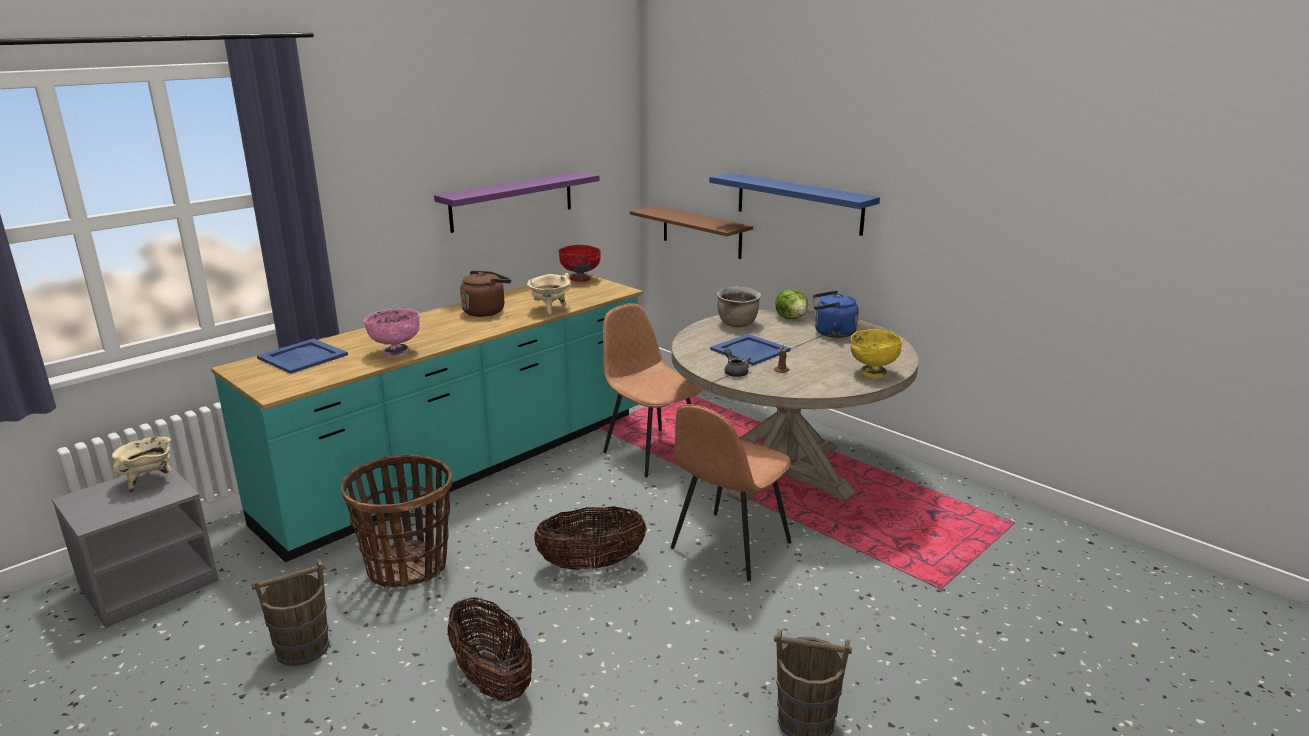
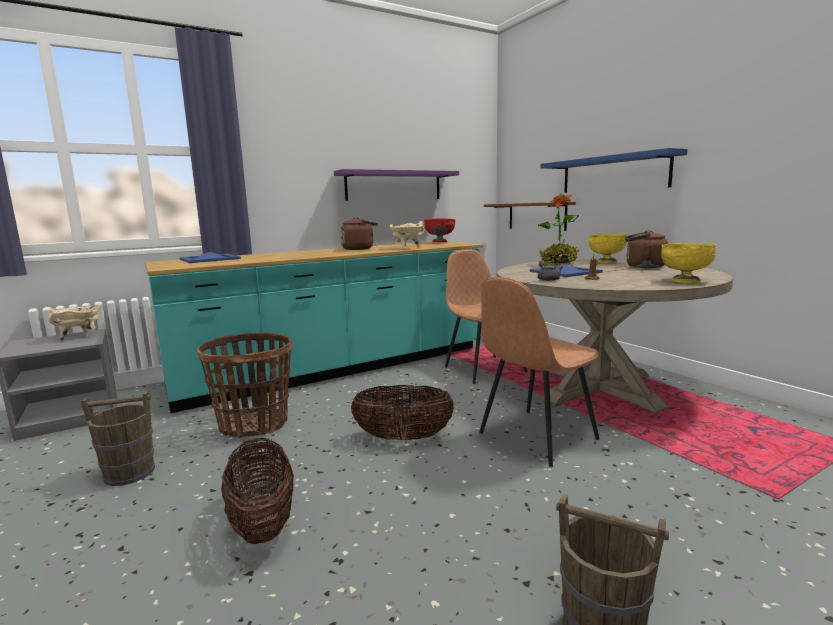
camera: 15 degrees right, 10 degrees down
pink bowl [364,309,420,357] -> none
brown cooking pot [717,286,761,327] -> potted plant [537,193,579,265]
lettuce [775,289,808,319] -> yellow bowl [588,234,627,263]
blue kettle [813,291,859,338] -> brown kettle [625,230,668,268]

